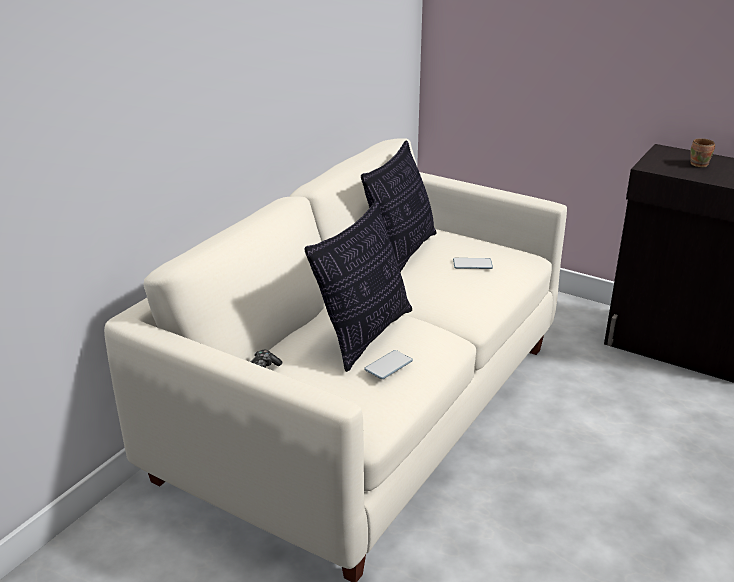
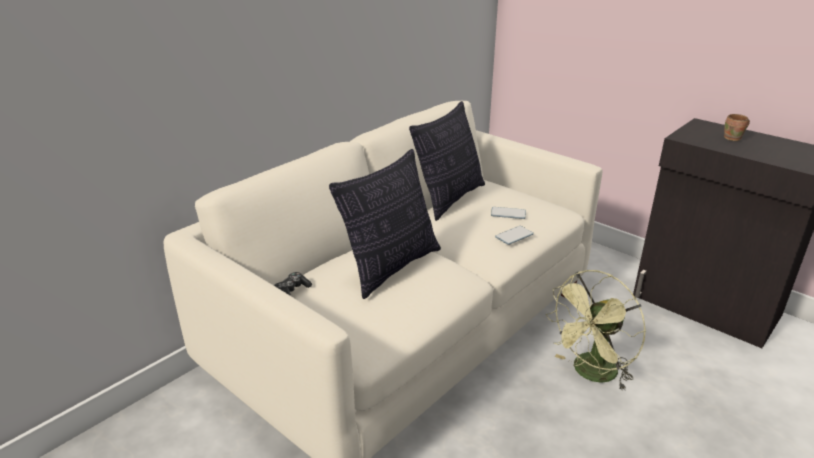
camera: 10 degrees right, 0 degrees up
phone [364,350,413,379] -> phone moved to [495,226,534,245]
none -> green fan [546,270,646,390]

